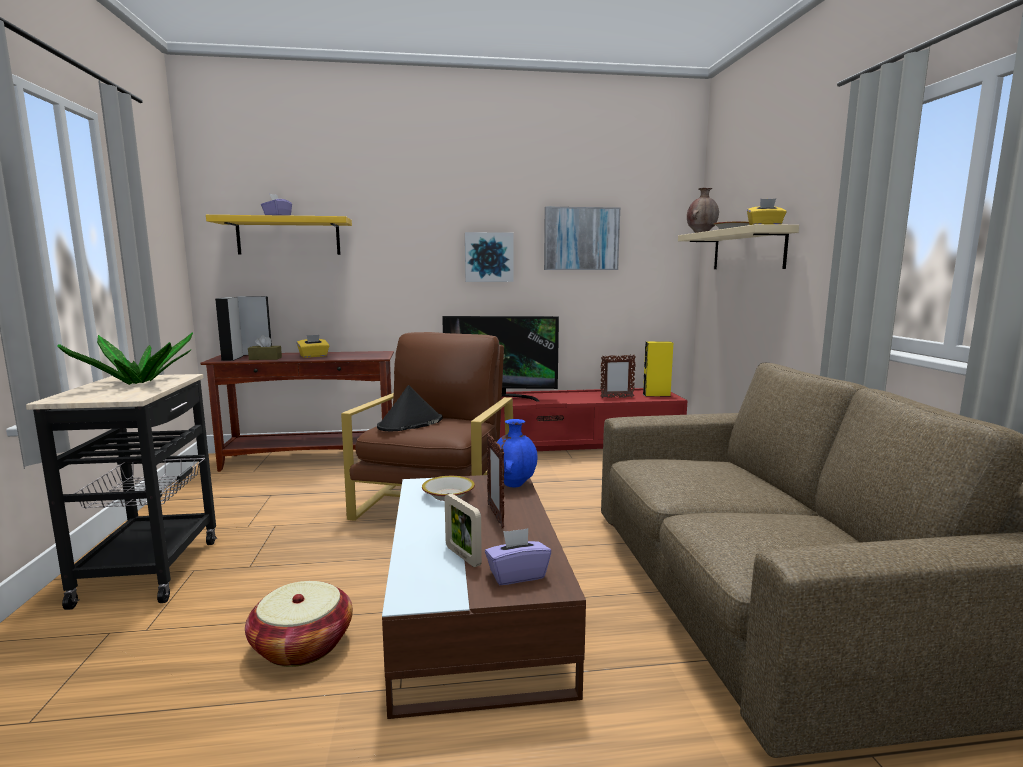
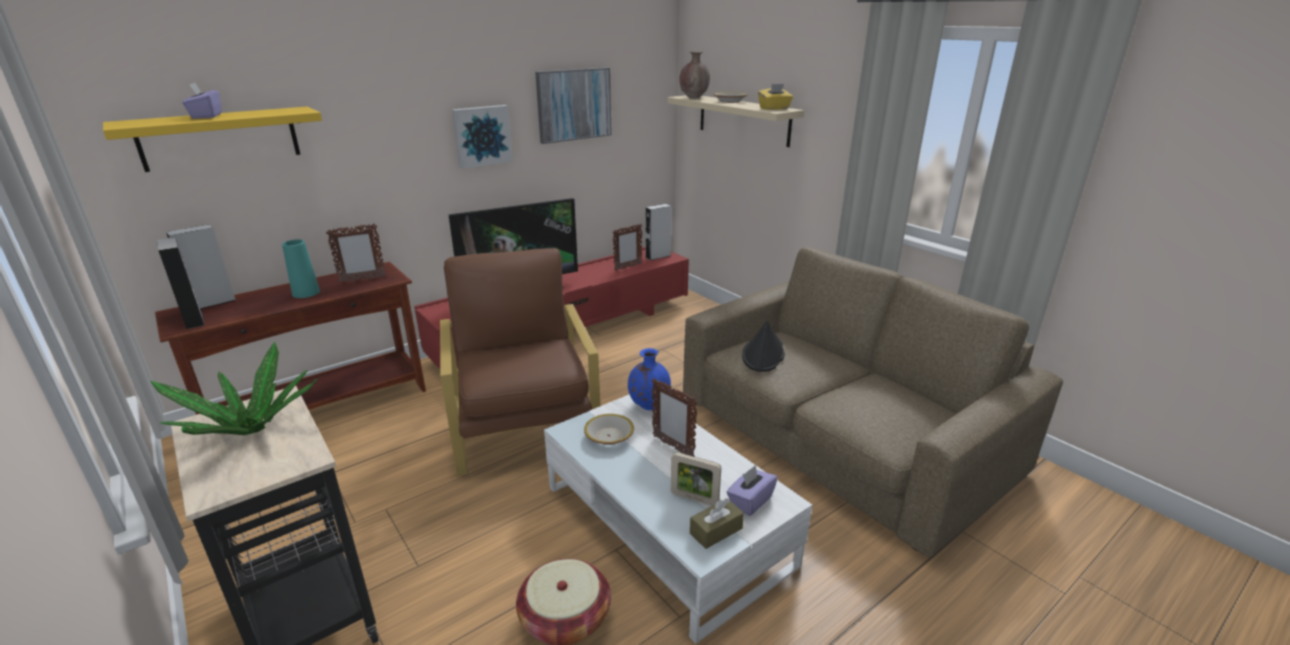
camera: 30 degrees left, 15 degrees up
brown tissue box [248,335,282,360] -> brown tissue box moved to [690,498,744,549]
yellow tissue box [297,335,329,358] -> turquoise vase [282,240,320,298]
black hat [377,385,442,431] -> black hat moved to [742,320,785,372]
brown coffee table [382,475,586,719] -> white coffee table [544,394,812,644]
yellow speaker [643,342,673,397] -> grey speaker [645,204,672,260]
none -> picture frame [326,223,386,283]

